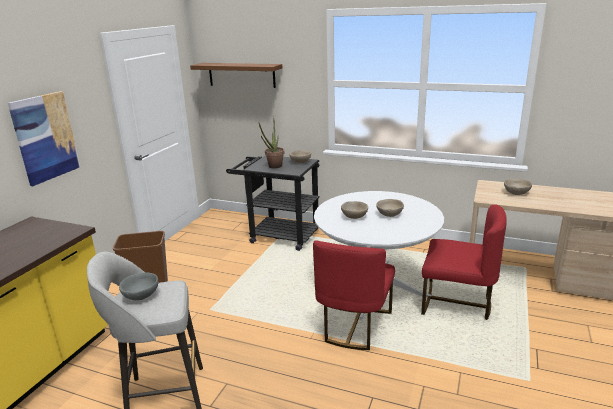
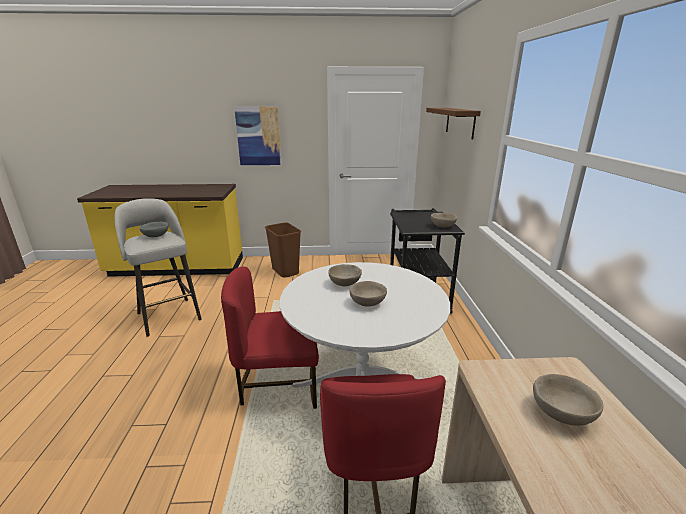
camera: 65 degrees right, 0 degrees up
potted plant [259,121,284,168] -> none

